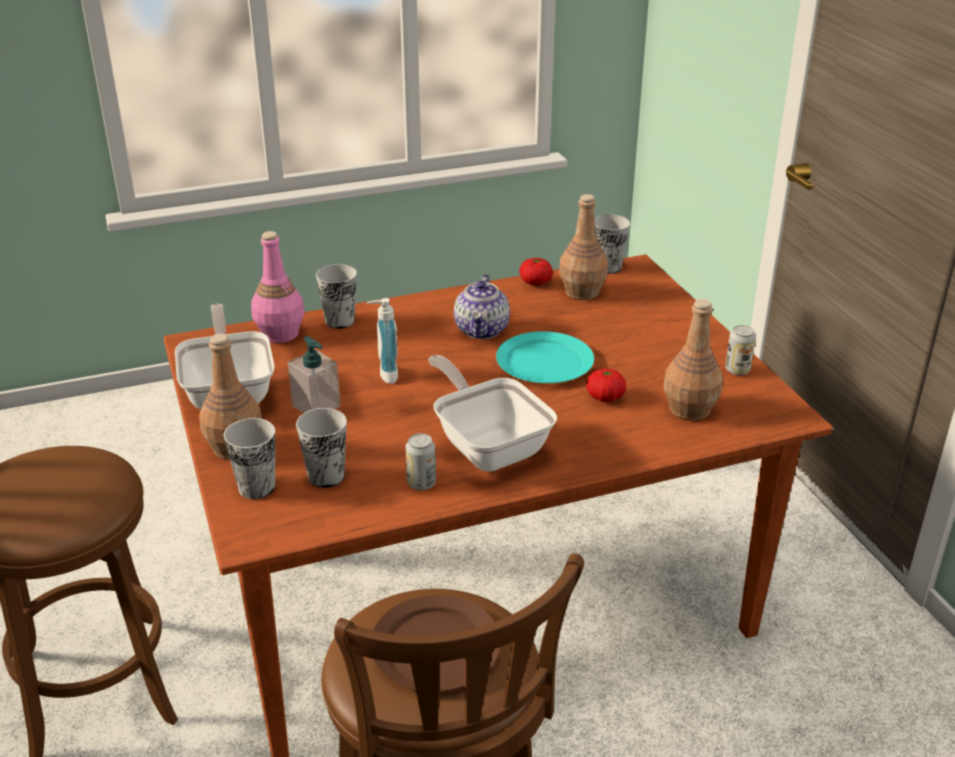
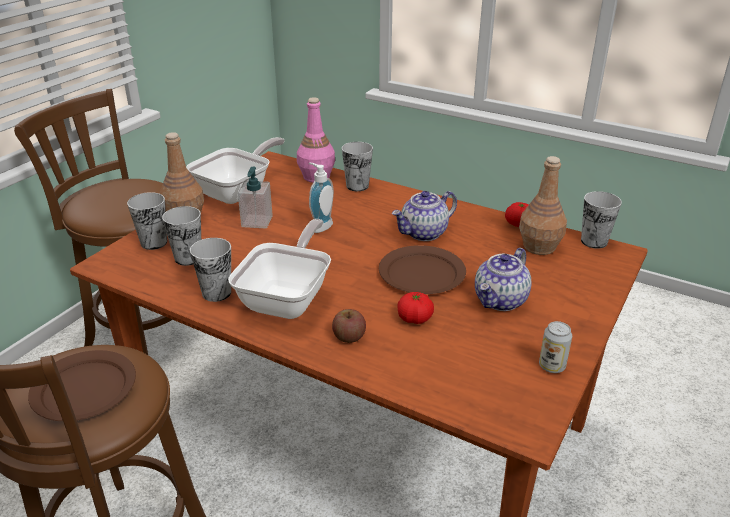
camera: 50 degrees right, 0 degrees up
can [406,433,436,490] -> cup [190,238,231,302]
turquoise plate [496,331,594,383] -> brown plate [379,245,466,294]
brown bottle [663,299,723,421] -> none
none -> apple [332,309,366,343]
none -> teapot [475,248,532,311]

